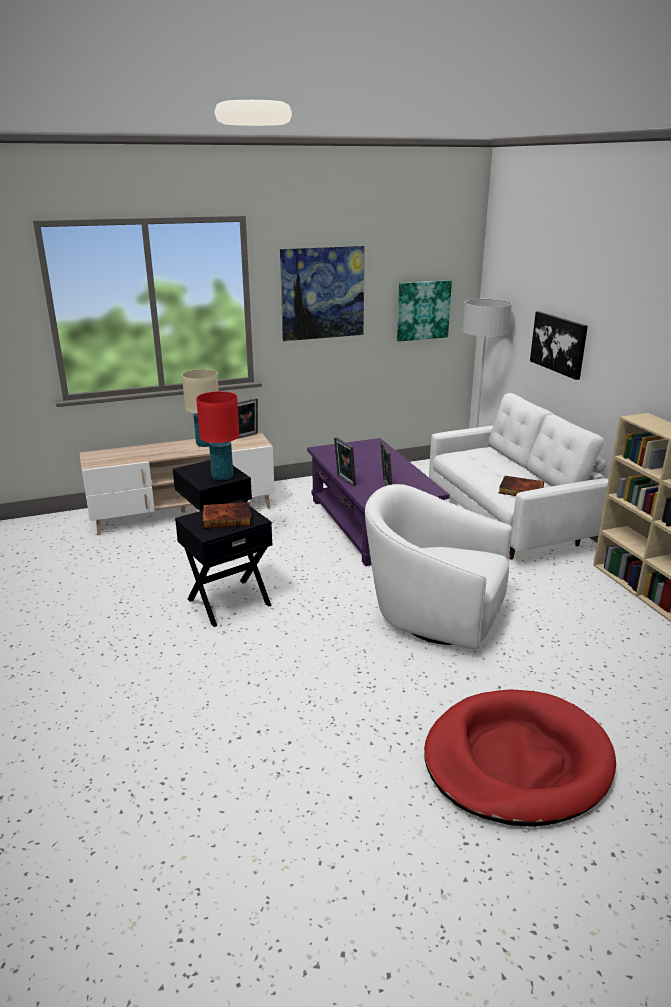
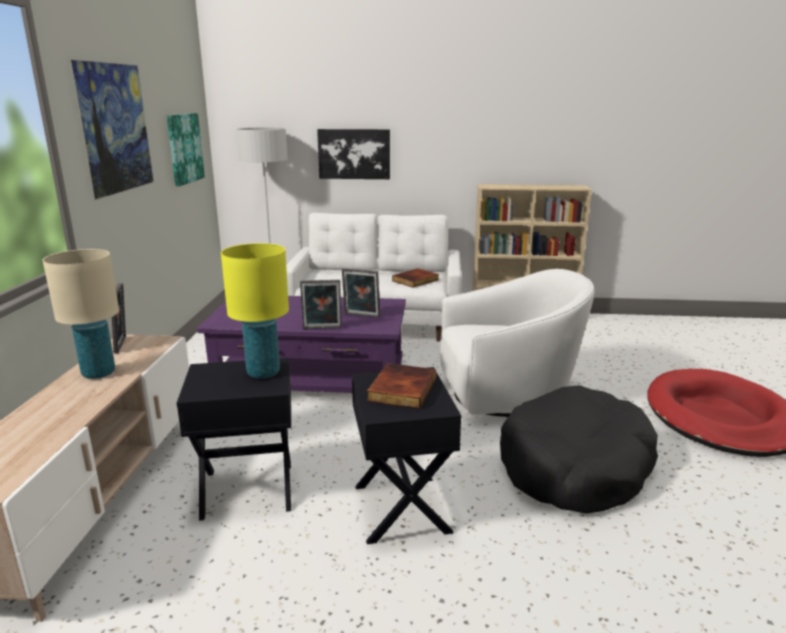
camera: 65 degrees left, 5 degrees down
red table lamp [196,391,239,480] -> yellow table lamp [221,243,289,379]
white armchair [365,484,513,649] -> white armchair turned 150 degrees counterclockwise [440,269,595,417]
none -> black dog bed [500,385,658,513]

